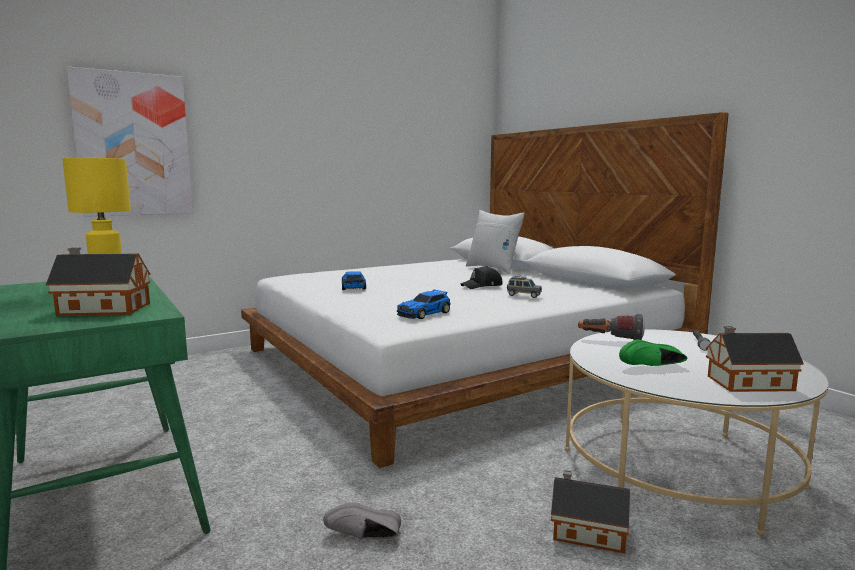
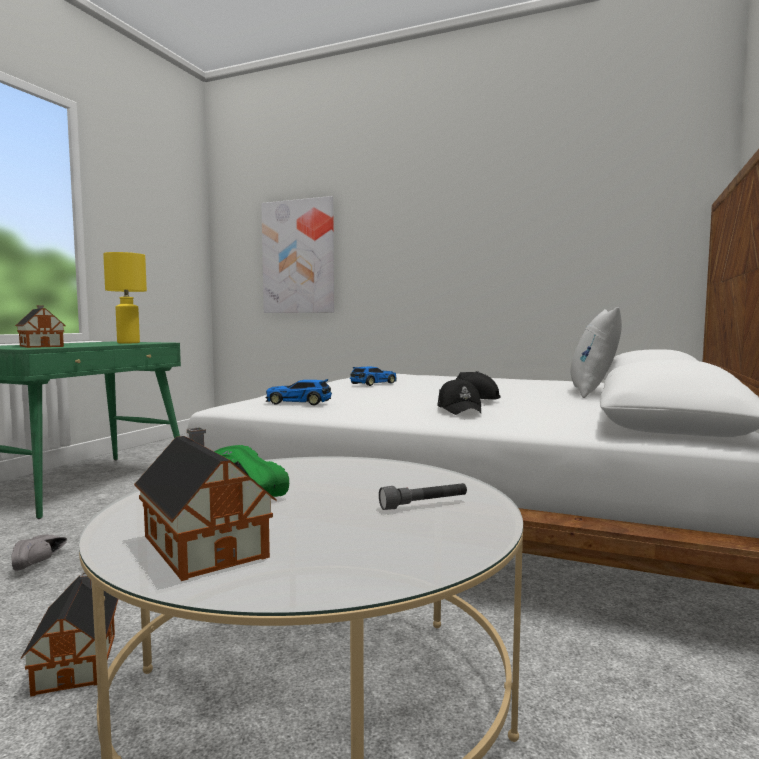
camera: 55 degrees right, 5 degrees down
grey shoe [323,502,401,539] -> grey shoe turned 150 degrees counterclockwise [11,534,67,571]
grey toy car [507,276,542,298] -> black cap [437,379,481,415]
flashlight [578,314,645,340] -> none

